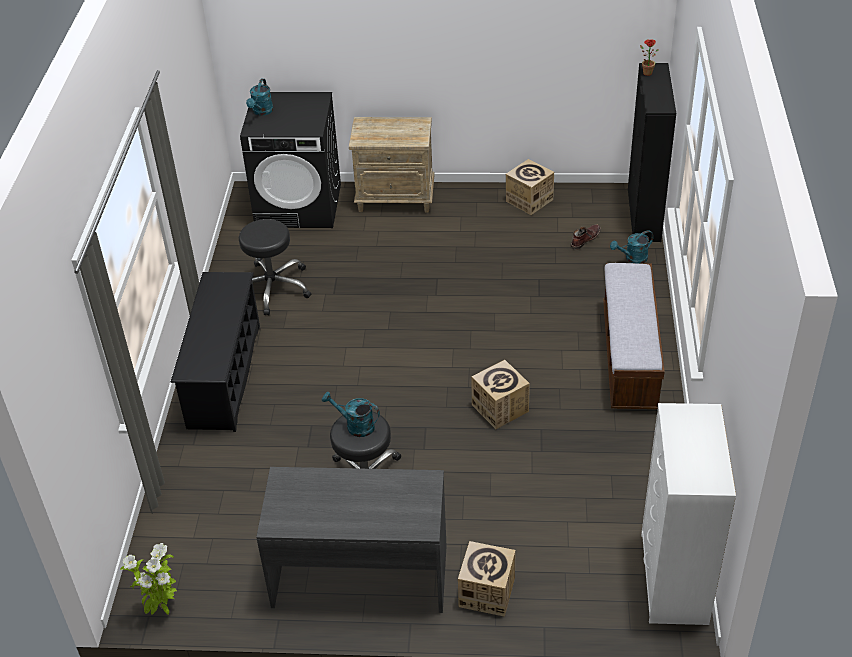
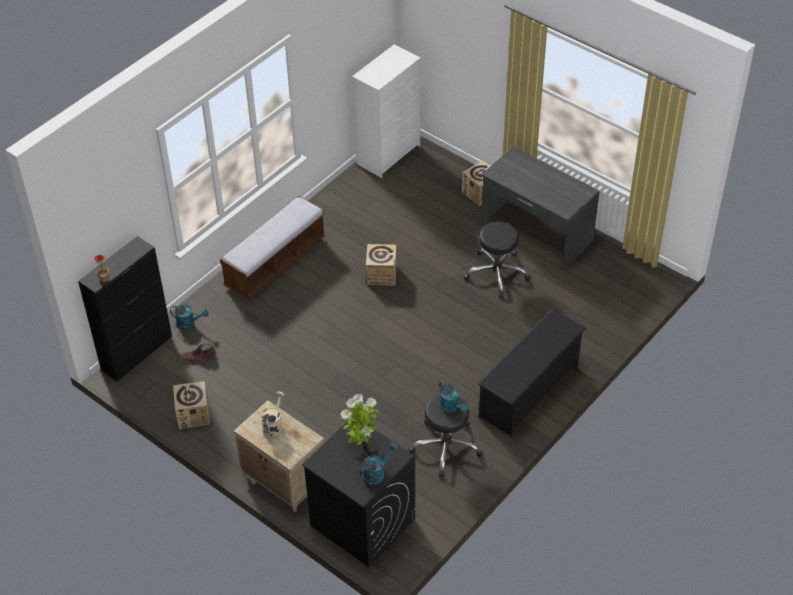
camera: 145 degrees left, 5 degrees up
potted plant [120,543,177,615] -> potted plant moved to [340,394,379,445]
turquoise watering can [322,392,380,437] -> turquoise watering can moved to [439,381,468,413]
none -> beige watering can [261,391,285,437]

